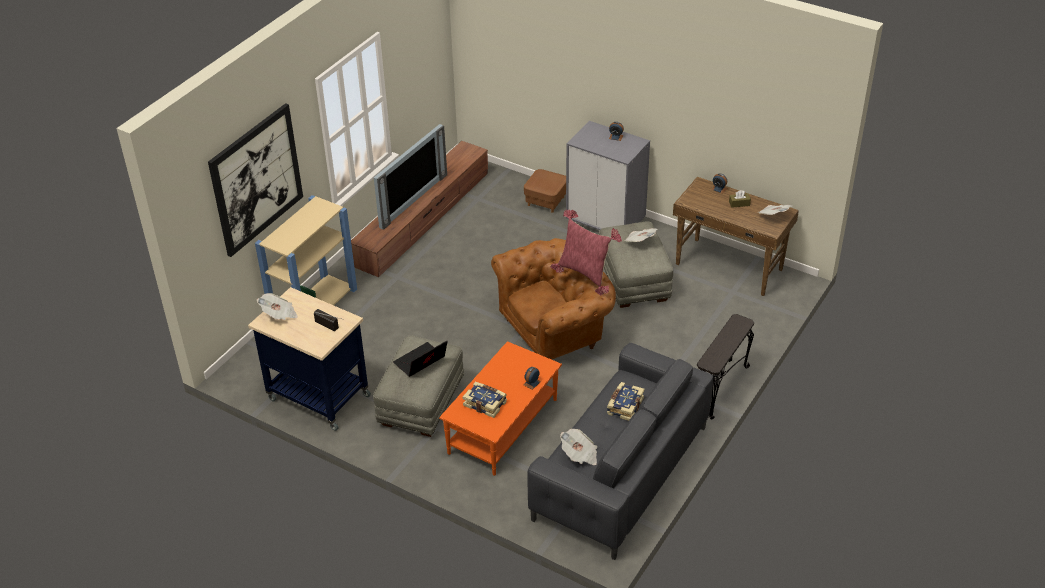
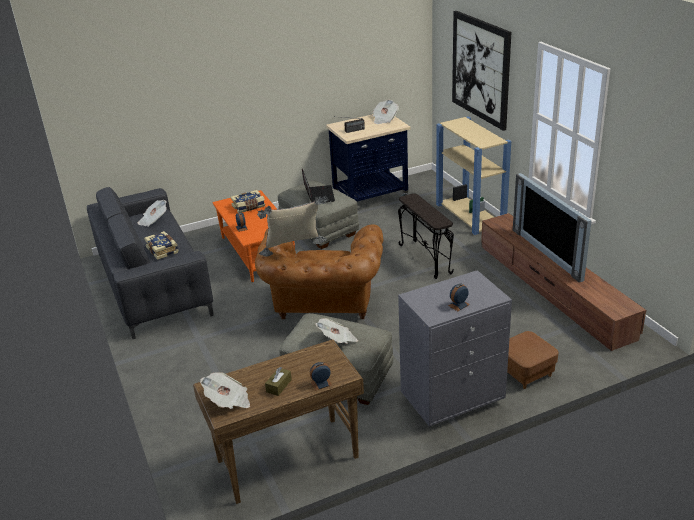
camera: 125 degrees right, 10 degrees down
red pillow [550,210,622,296] -> grey pillow [257,195,328,257]
black side table [697,314,754,420] -> black side table moved to [398,193,454,279]

